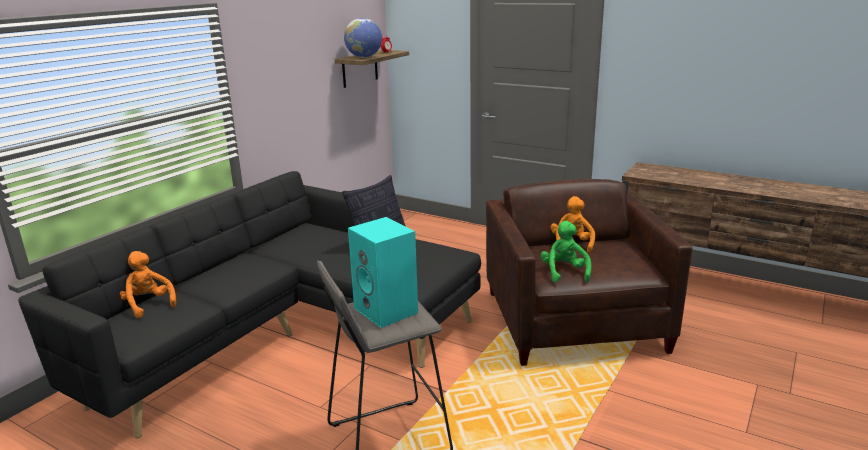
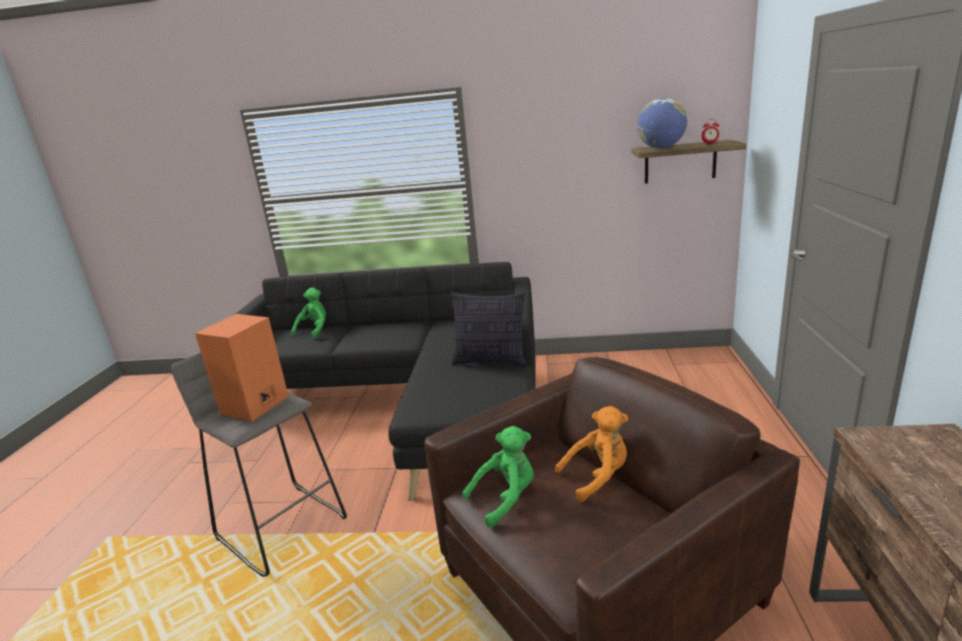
camera: 65 degrees right, 0 degrees up
orange plush toy [120,251,176,318] -> green plush toy [291,288,326,339]
turquoise speaker [348,217,418,328] -> orange speaker [195,314,289,422]

